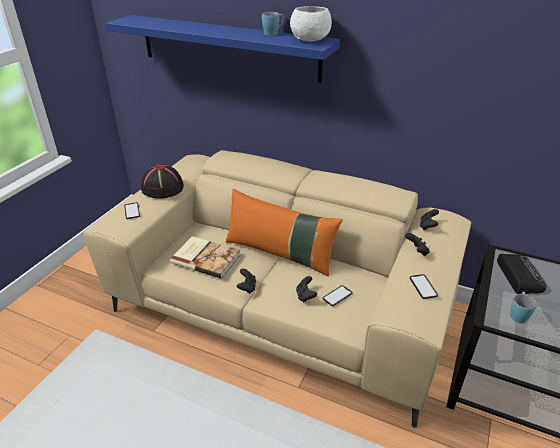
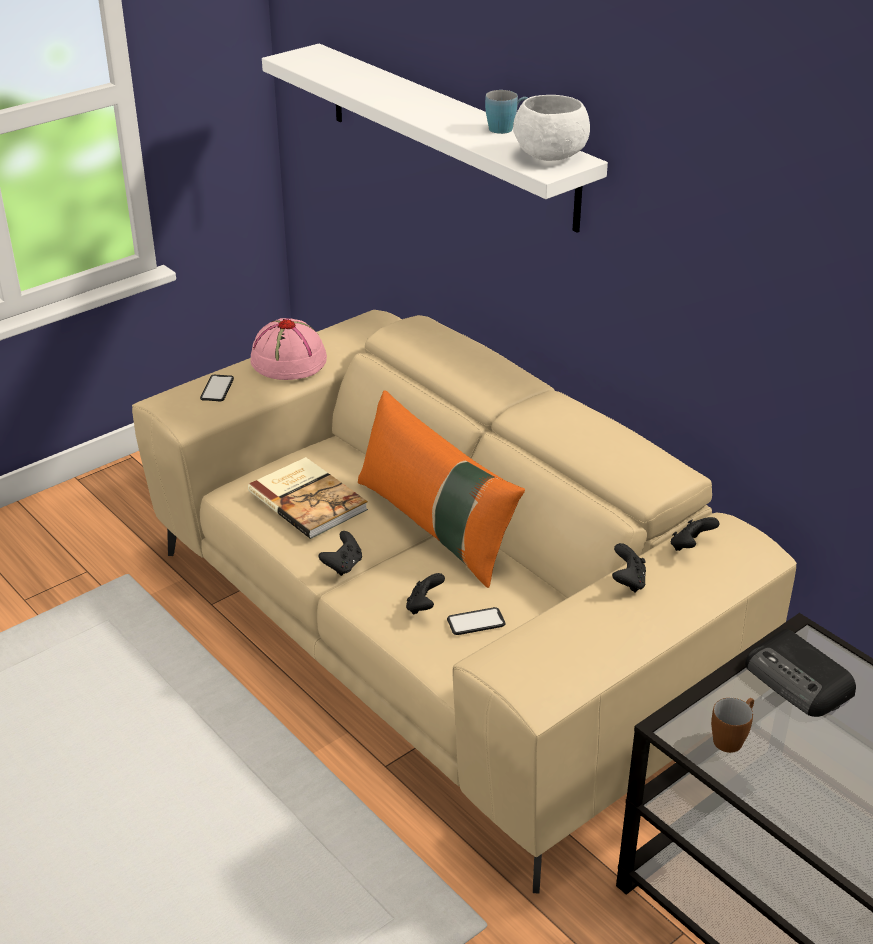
camera: 25 degrees right, 0 degrees up
blue shelf [105,15,340,83] -> white shelf [262,44,608,233]
black hat [141,164,184,199] -> pink hat [250,318,327,380]
phone [410,274,438,299] -> none
radio [497,254,546,294] -> radio turned 120 degrees clockwise [745,629,856,717]
blue mug [510,292,537,323] -> brown mug [711,698,754,753]

